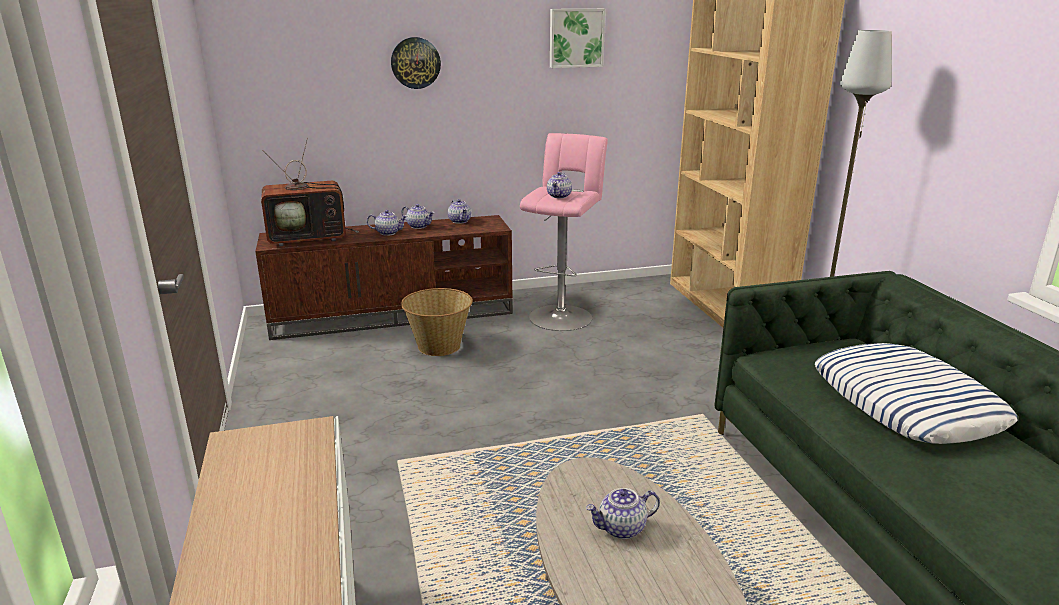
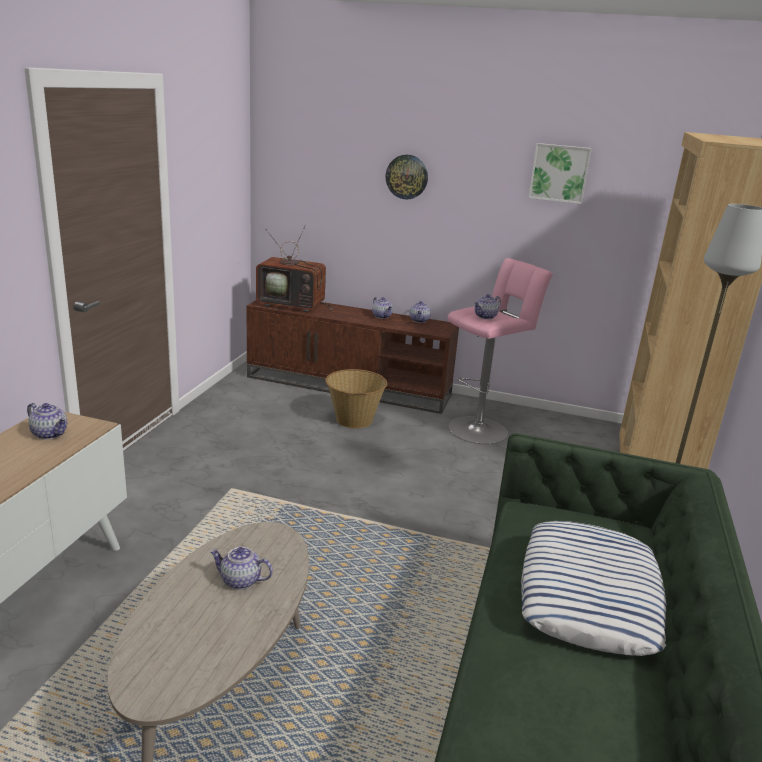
camera: 30 degrees right, 0 degrees up
teapot [367,210,407,236] -> teapot moved to [27,403,67,439]

